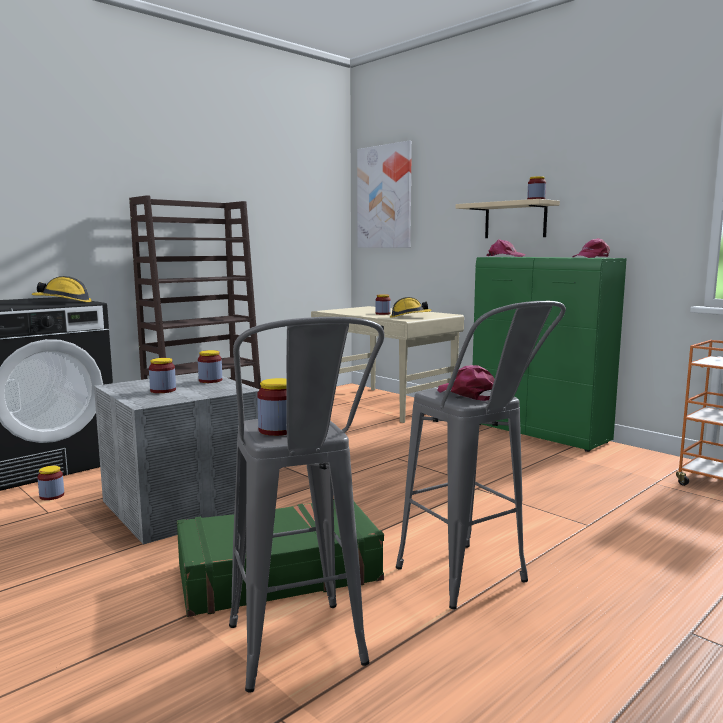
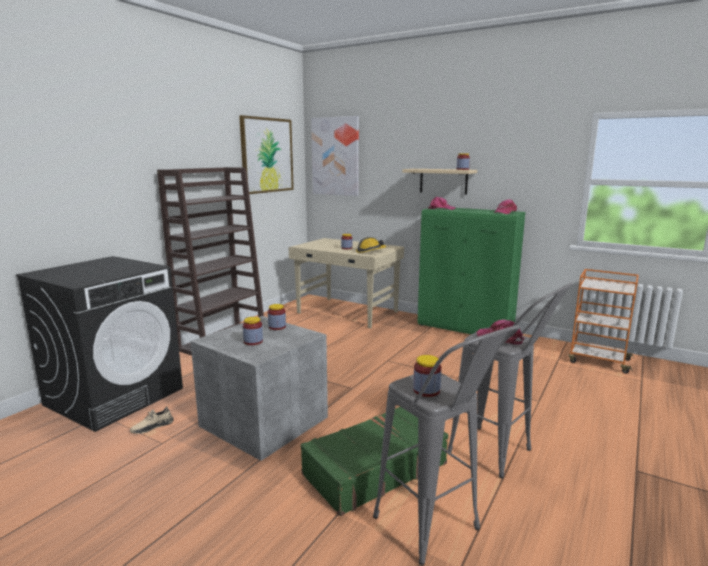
camera: 15 degrees left, 5 degrees up
hard hat [32,276,92,302] -> none
jar [37,466,64,500] -> beige shoe [130,406,174,434]
none -> picture [239,115,294,194]

